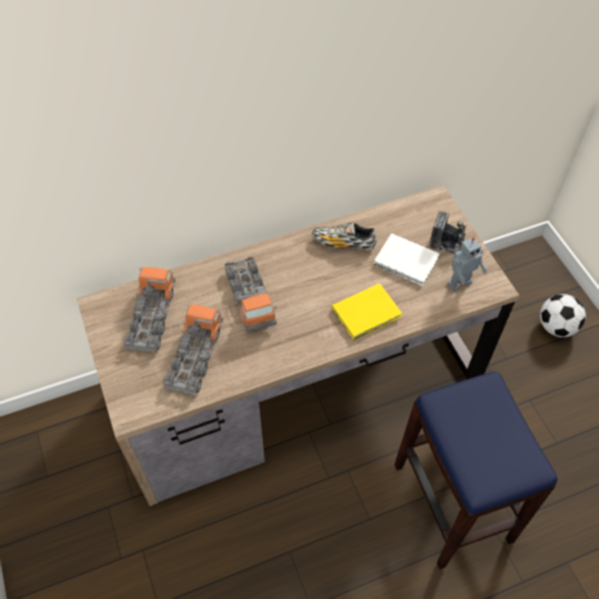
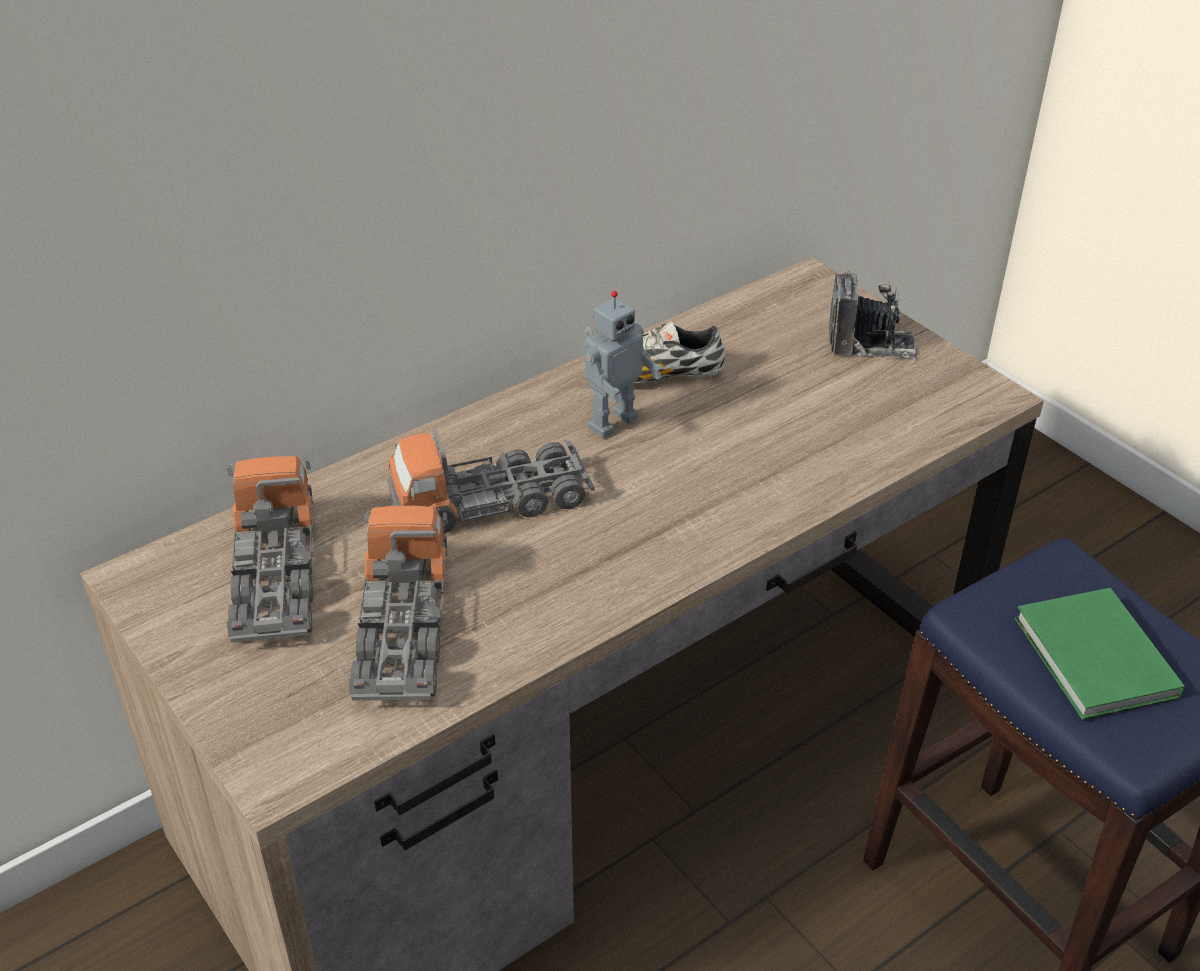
camera: 15 degrees left, 15 degrees down
toy truck [224,256,277,332] -> toy truck turned 105 degrees clockwise [387,429,594,534]
yellow book [332,283,402,340] -> none
white book [374,233,440,286] -> none
toy robot [448,237,488,291] -> toy robot moved to [584,291,662,438]
football [540,294,586,337] -> none
none -> green book [1015,588,1185,720]

